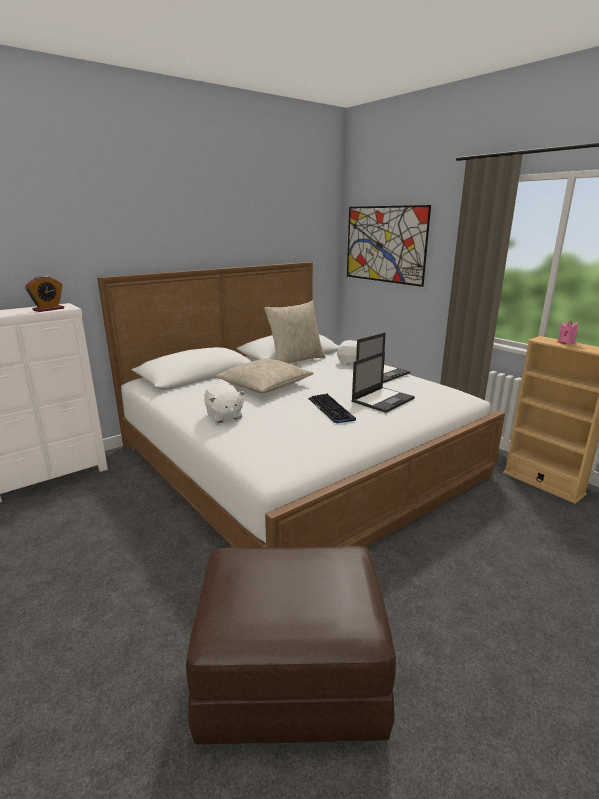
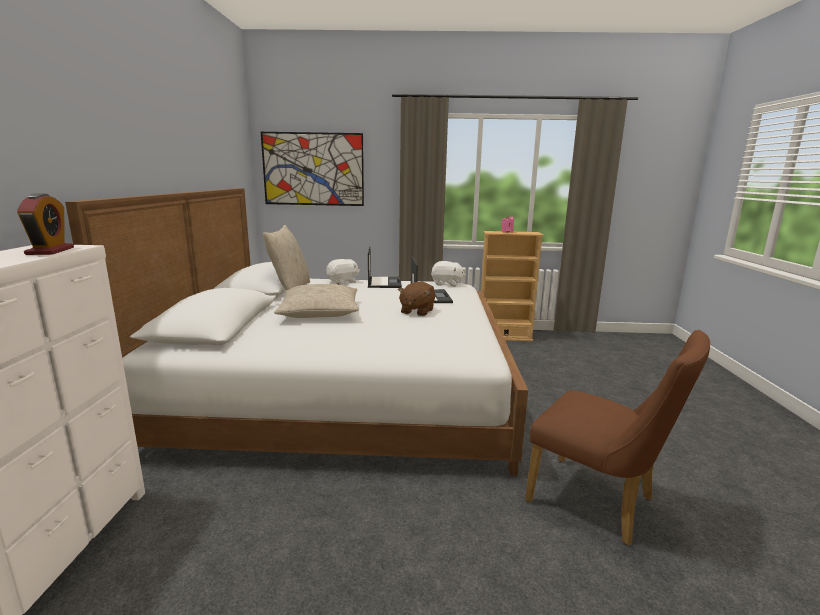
camera: 50 degrees left, 5 degrees down
brown ottoman [186,546,396,745] -> brown chair [525,330,710,545]
white plush toy [204,383,245,423] -> white plush toy moved to [431,261,466,286]
keyboard [308,394,356,423] -> brown plush toy [398,281,435,316]

